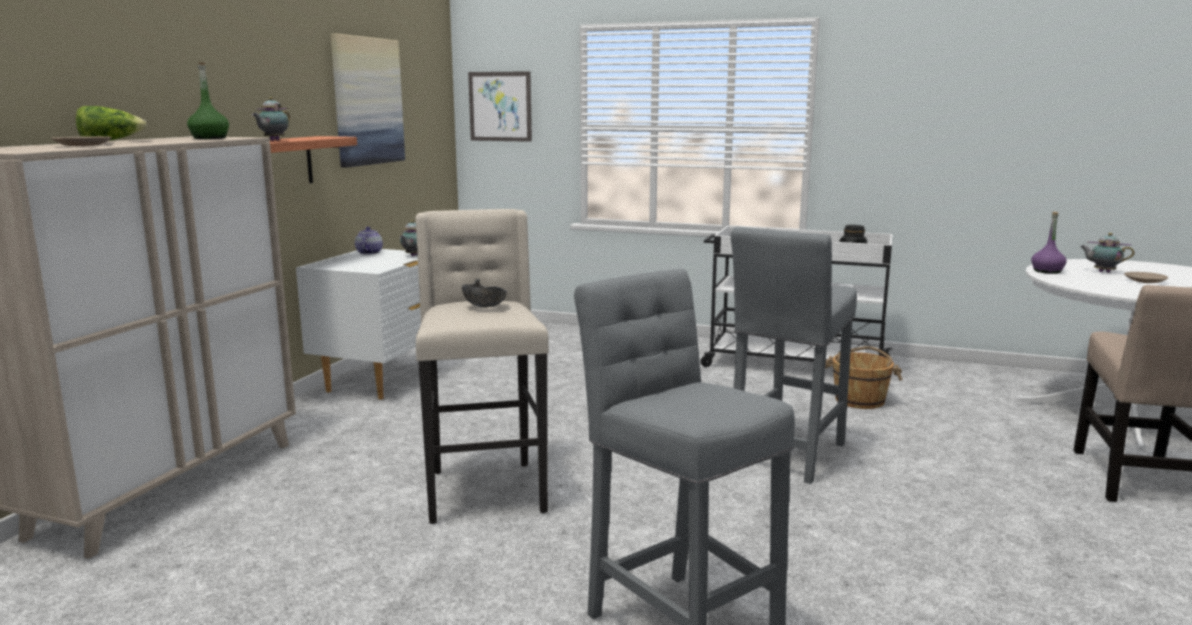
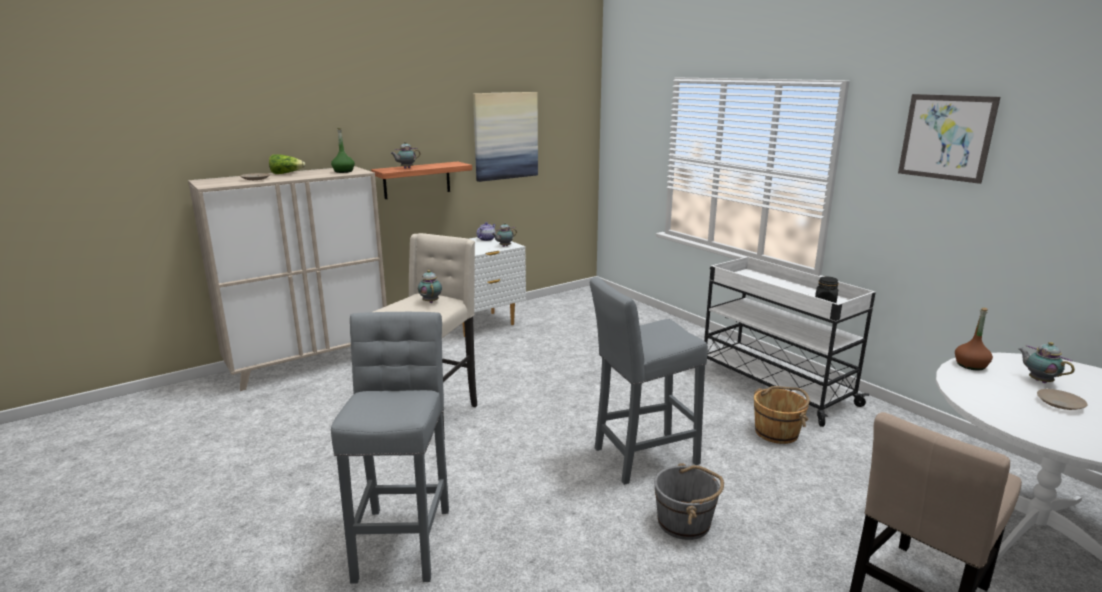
camera: 35 degrees right, 5 degrees up
grey bowl [462,279,507,308] -> teapot [418,270,442,303]
picture [468,71,532,142] -> picture moved to [898,94,1000,184]
purple bottle [1031,212,1067,274] -> brown bottle [955,308,993,371]
none -> grey bucket [654,463,724,540]

